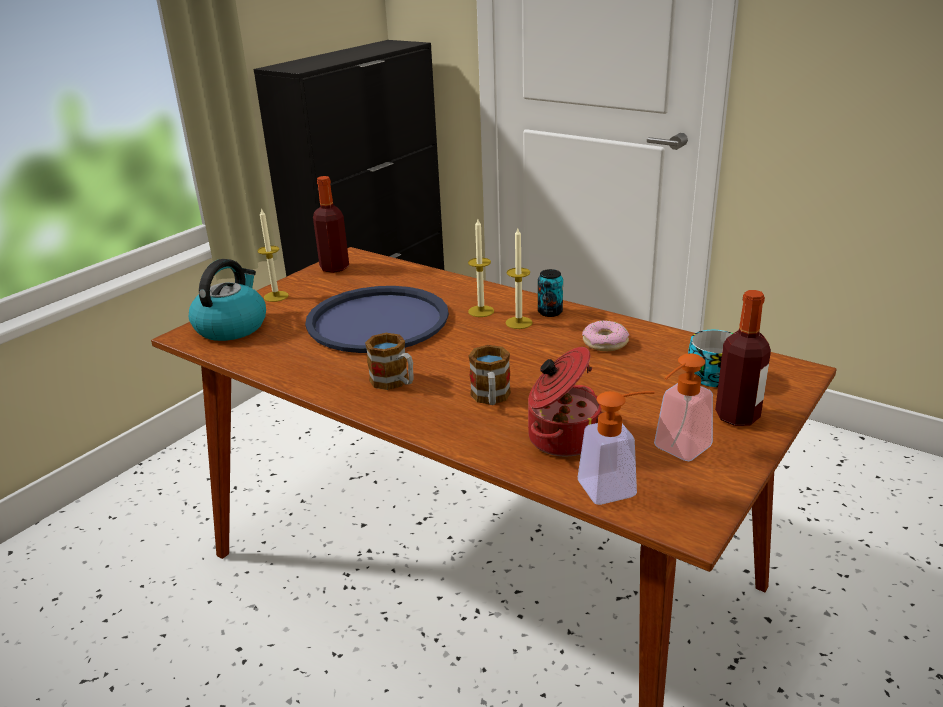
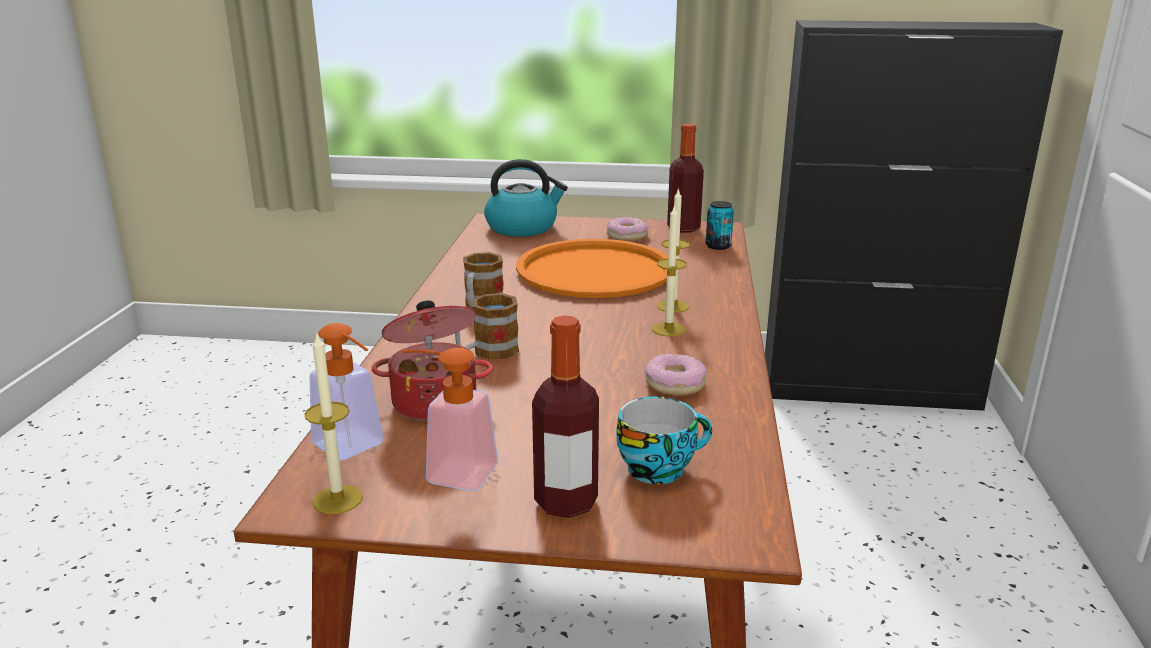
camera: 60 degrees right, 5 degrees down
candle [258,208,289,302] -> candle moved to [304,332,363,514]
blue tray [305,286,449,353] -> orange tray [516,239,668,298]
can [538,269,563,317] -> can moved to [706,201,734,250]
none -> donut [607,217,649,241]

